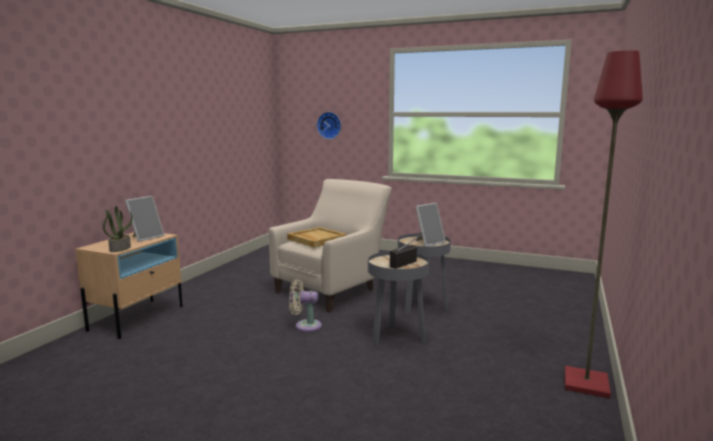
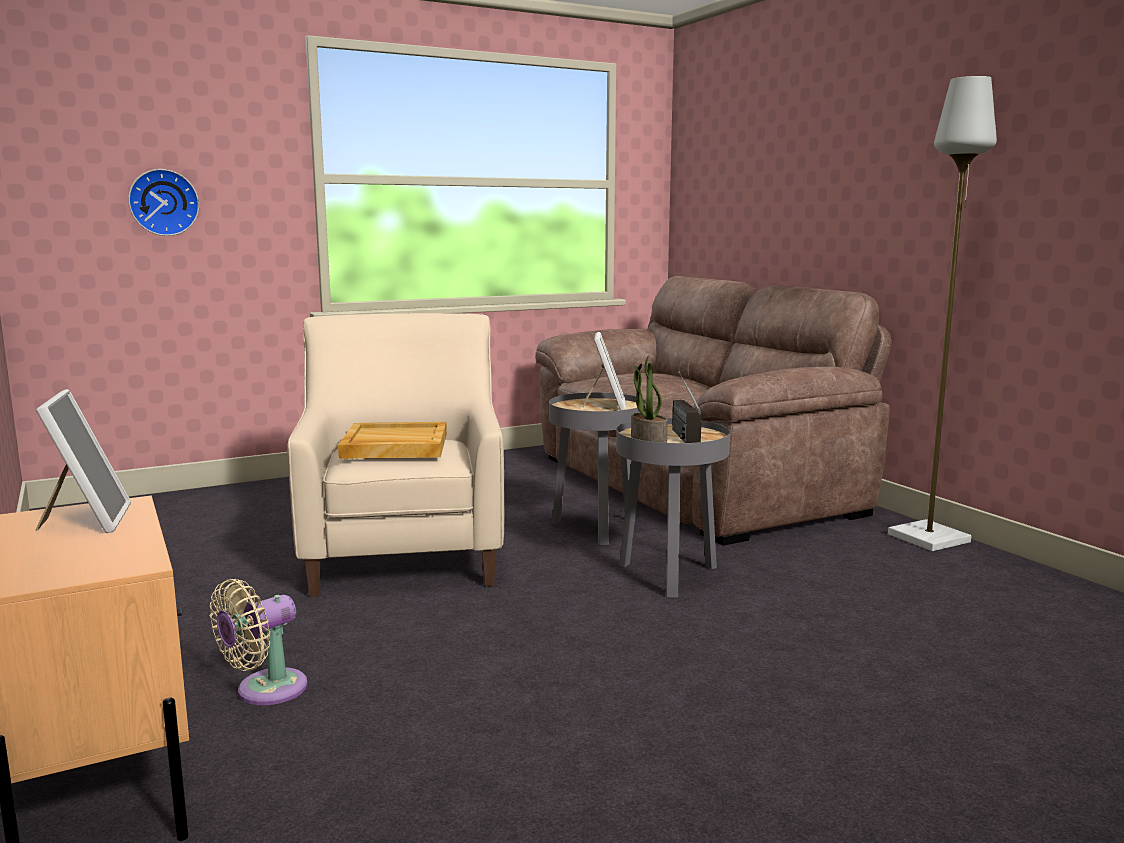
camera: 50 degrees left, 0 degrees up
potted plant [103,206,132,252] -> potted plant moved to [631,356,668,443]
beige fan [289,279,322,332] -> beige fan moved to [210,579,307,705]
red floor lamp [565,50,643,398] -> grey floor lamp [888,76,997,551]
none -> brown sofa [535,276,892,546]

